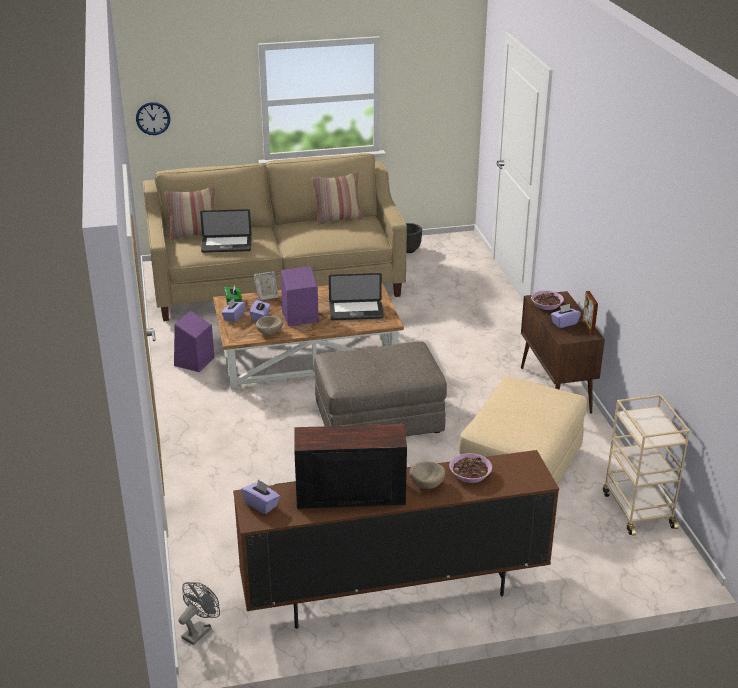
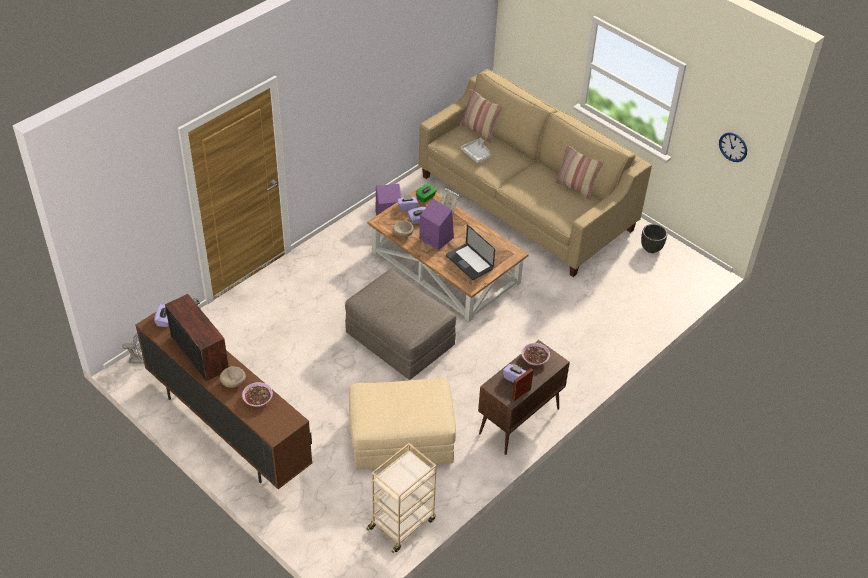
camera: 55 degrees right, 15 degrees up
wall clock [136,102,170,135] -> wall clock moved to [719,132,747,162]
laptop [200,209,251,253] -> grey tray [461,138,491,163]

